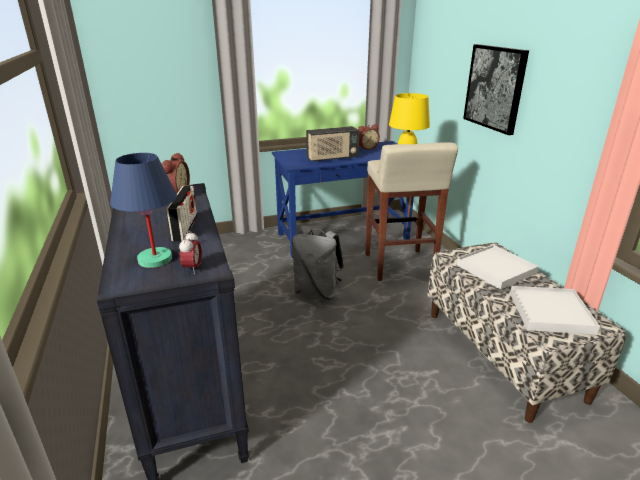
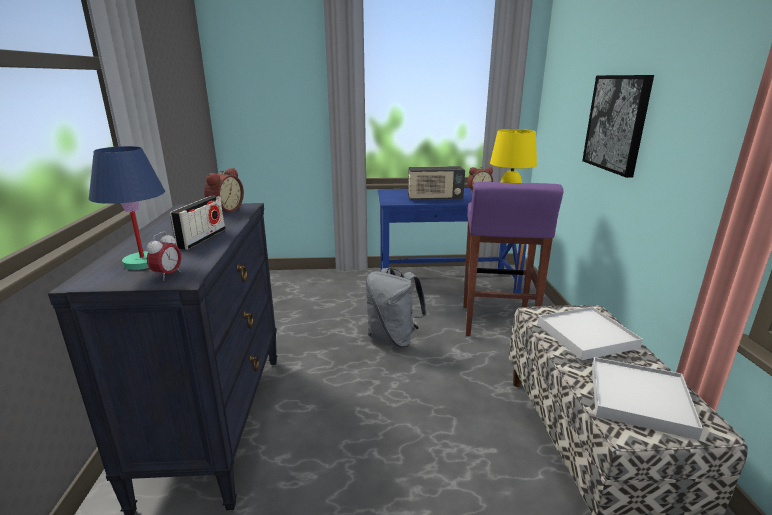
camera: 15 degrees right, 5 degrees down
beige stool [365,143,458,281] -> purple stool [463,182,564,336]

